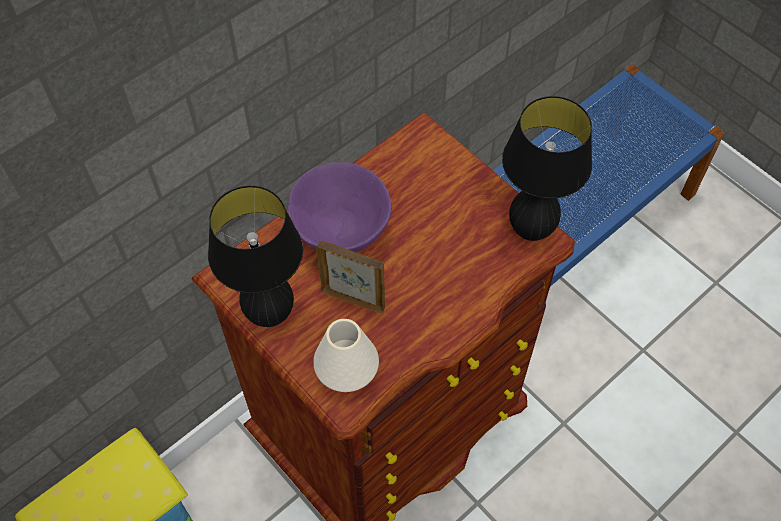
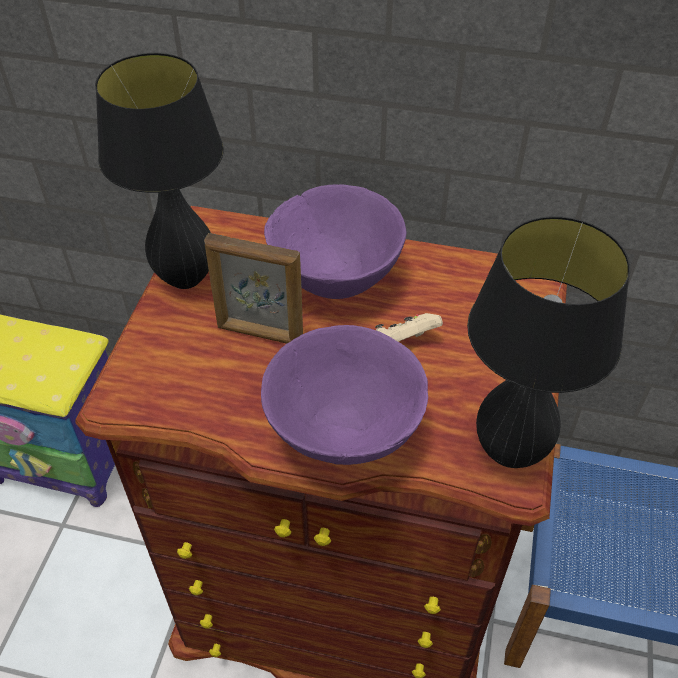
camera: 55 degrees right, 10 degrees down
white vase [313,319,379,392] -> none
picture frame [316,241,385,314] -> picture frame turned 120 degrees clockwise [204,233,303,344]
none -> purple bowl [261,325,428,465]
none -> beige game controller [375,313,443,342]

